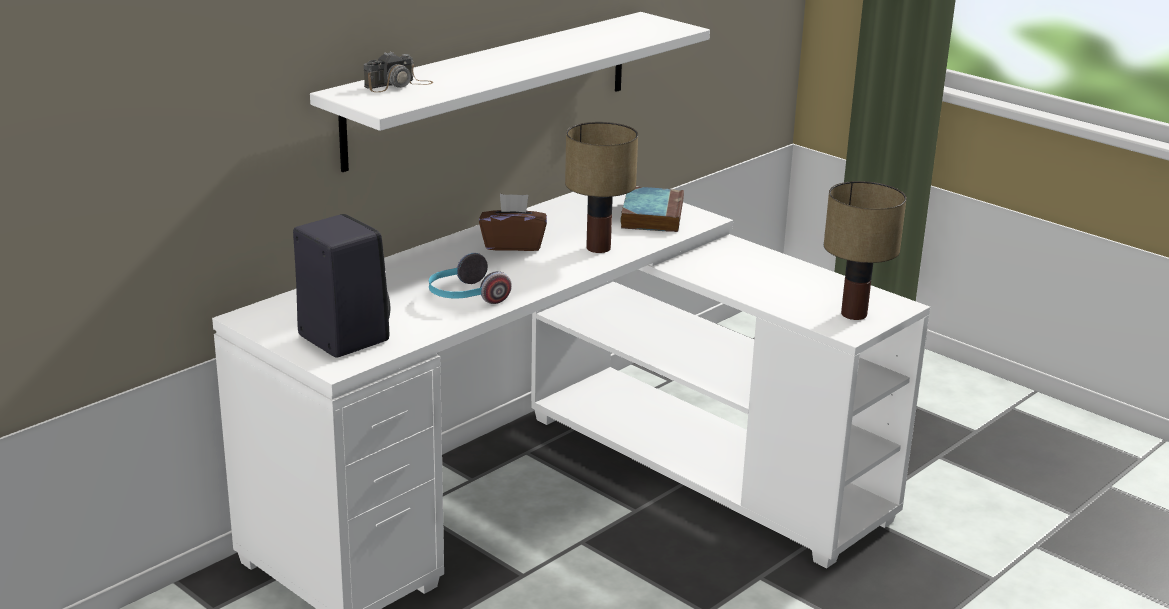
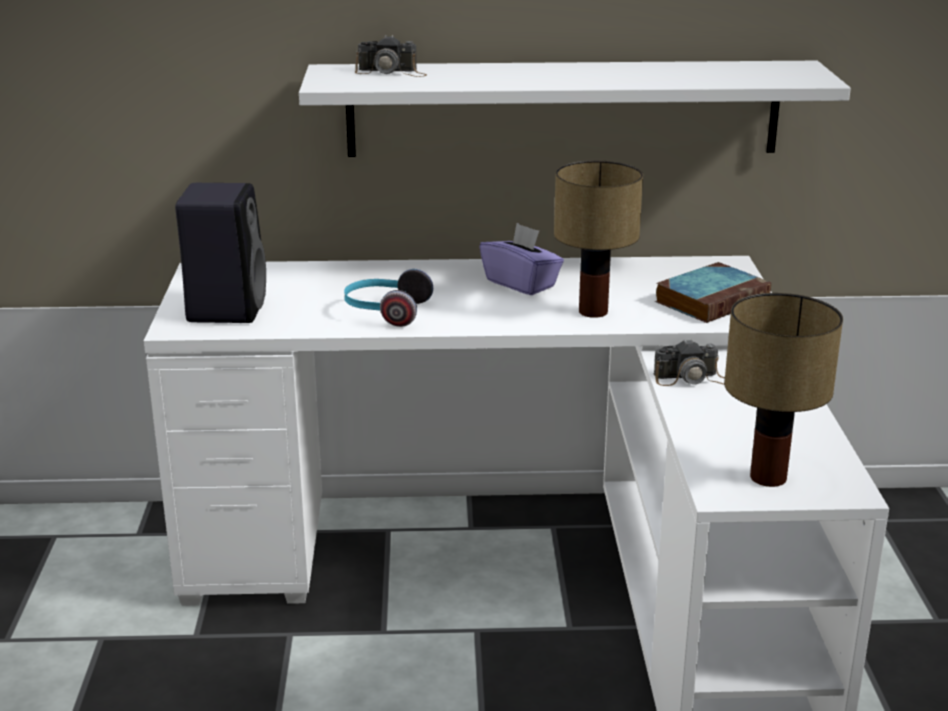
camera: 45 degrees right, 0 degrees up
brown tissue box [479,194,547,251] -> purple tissue box [479,223,564,295]
none -> camera [654,339,725,386]

